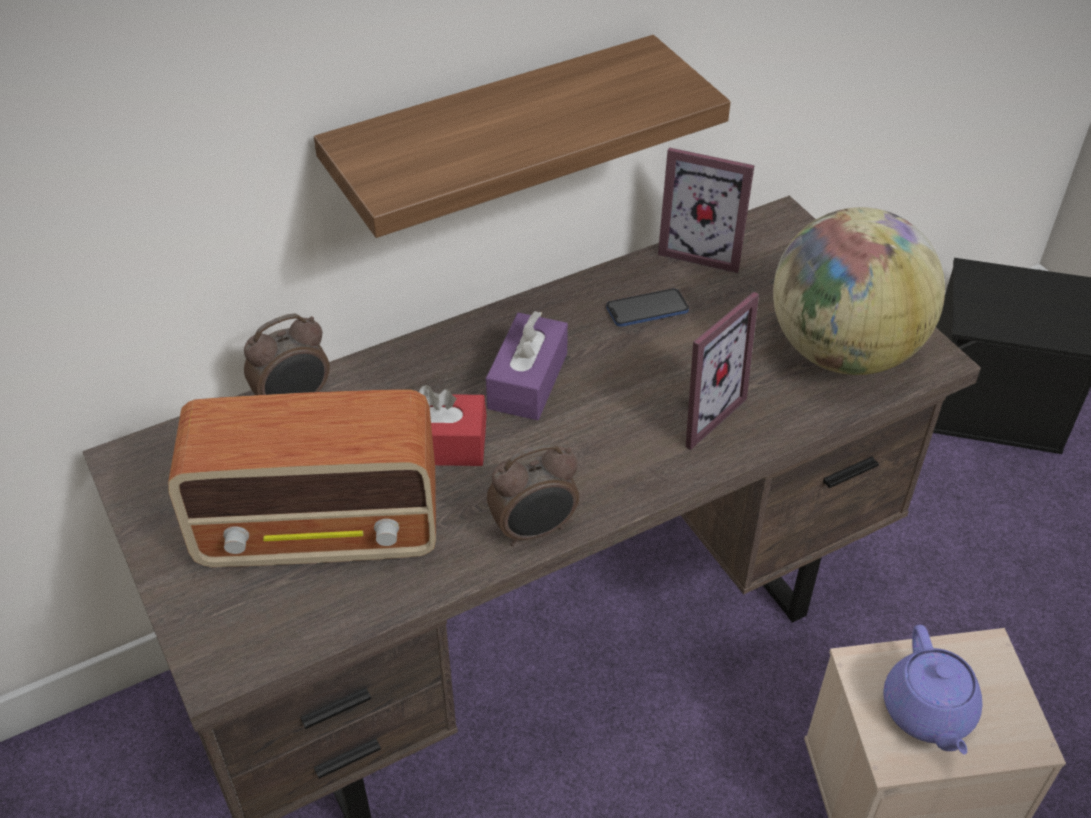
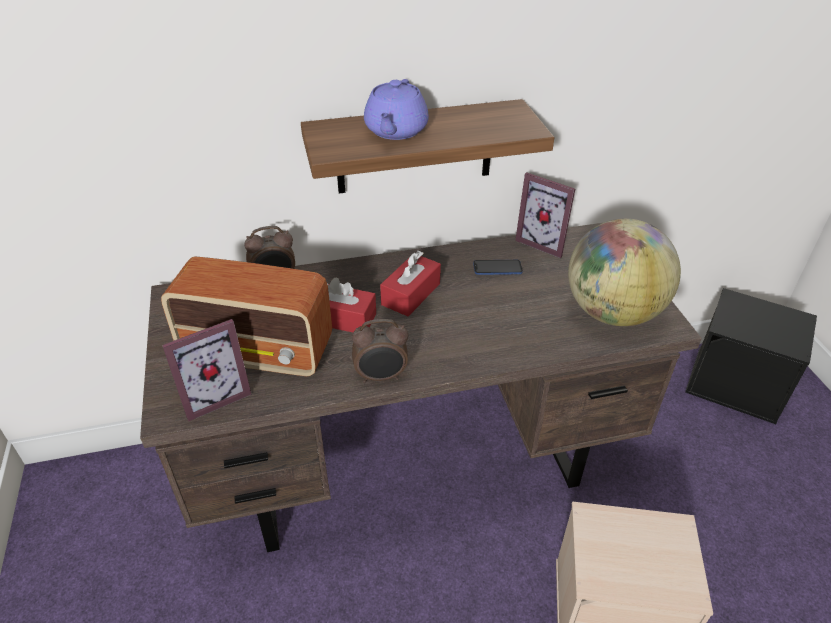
camera: 15 degrees right, 5 degrees down
purple tissue box [486,311,568,420] -> red tissue box [380,251,441,316]
picture frame [683,292,759,450] -> picture frame moved to [162,319,251,421]
purple teapot [884,625,982,755] -> purple teapot moved to [364,79,429,140]

